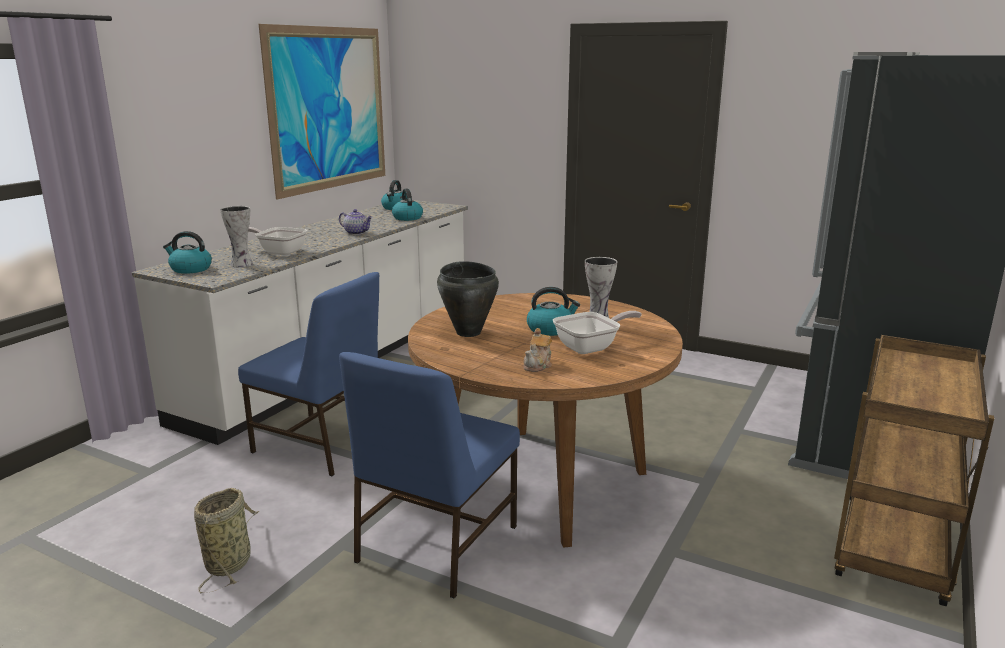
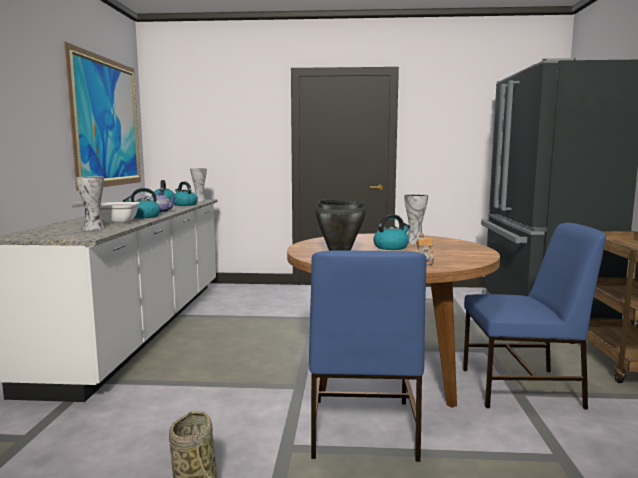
camera: 25 degrees left, 10 degrees down
kettle [163,231,212,274] -> kettle moved to [123,188,160,218]
blue chair [238,272,379,476] -> blue chair moved to [463,223,606,410]
frying pan [553,311,642,354] -> none
none -> vase [190,168,207,202]

